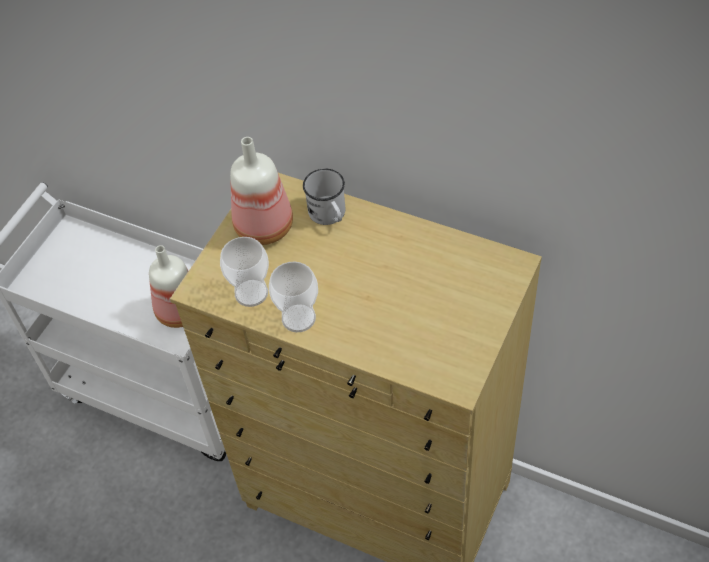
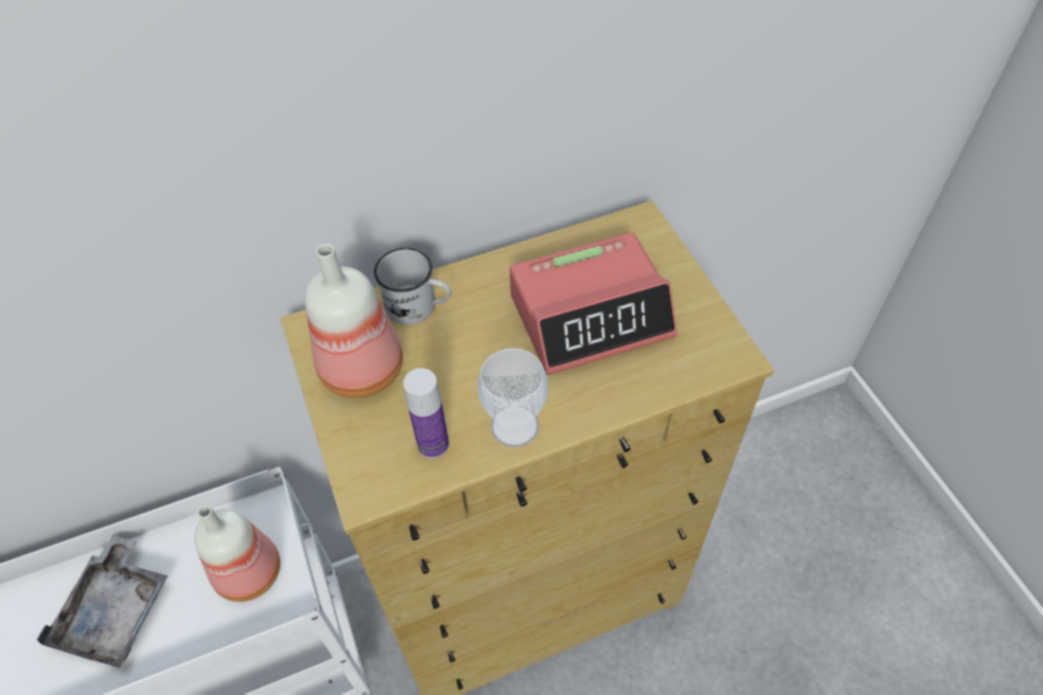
camera: 50 degrees left, 0 degrees up
cup [220,237,269,307] -> bottle [403,368,449,459]
none -> grey tray [37,535,168,668]
none -> alarm clock [509,232,677,375]

